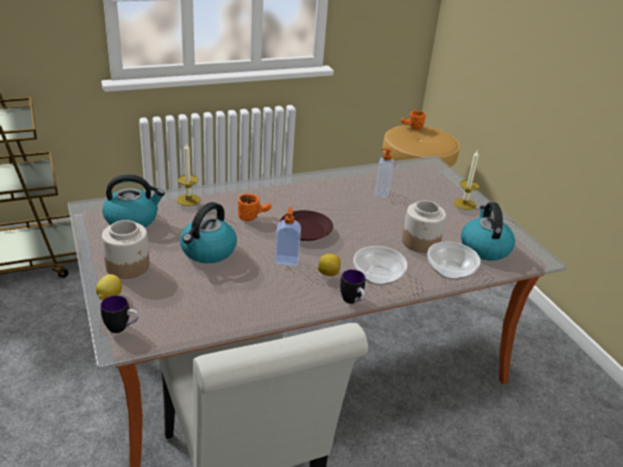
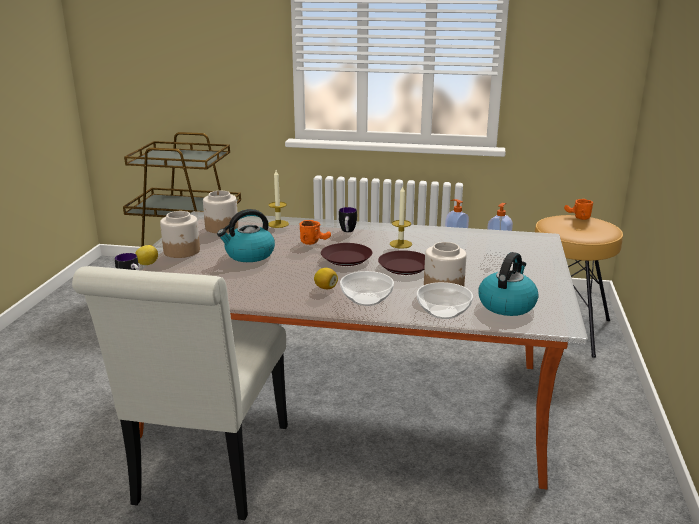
camera: 35 degrees right, 10 degrees down
kettle [103,174,165,227] -> jar [203,191,238,233]
soap dispenser [275,207,301,266] -> soap dispenser moved to [485,203,513,258]
mug [340,269,366,304] -> mug moved to [339,207,357,232]
candle [454,149,479,210] -> candle moved to [390,186,412,249]
none -> brown plate [378,250,425,275]

